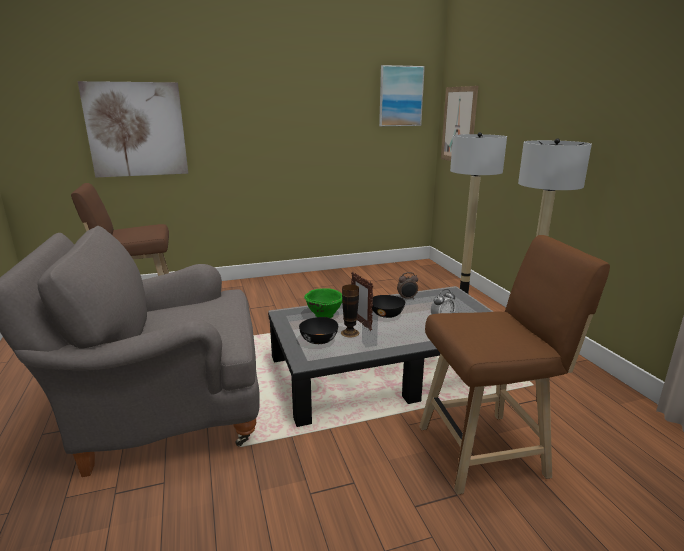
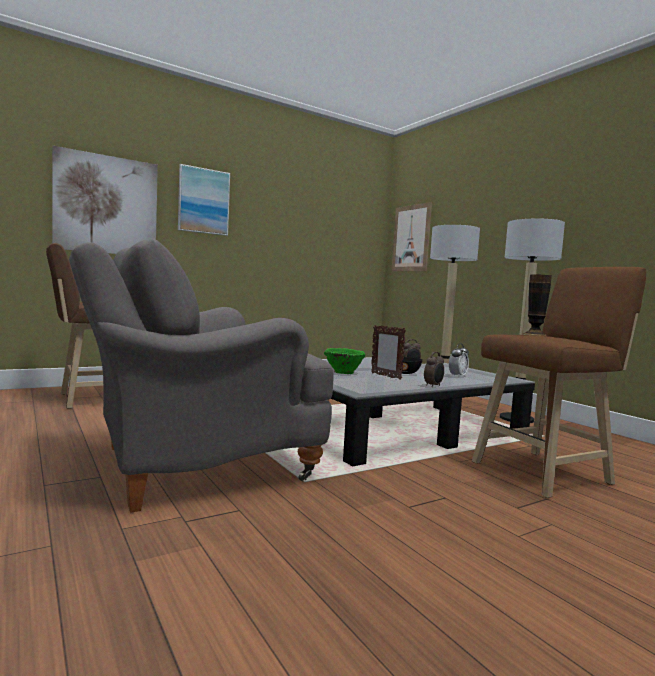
camera: 15 degrees left, 15 degrees down
black bowl [299,317,338,344] -> none
vase [341,284,359,337] -> vase moved to [523,275,552,336]
picture [379,65,425,126] -> picture moved to [178,164,230,236]
none -> alarm clock [424,352,444,387]

